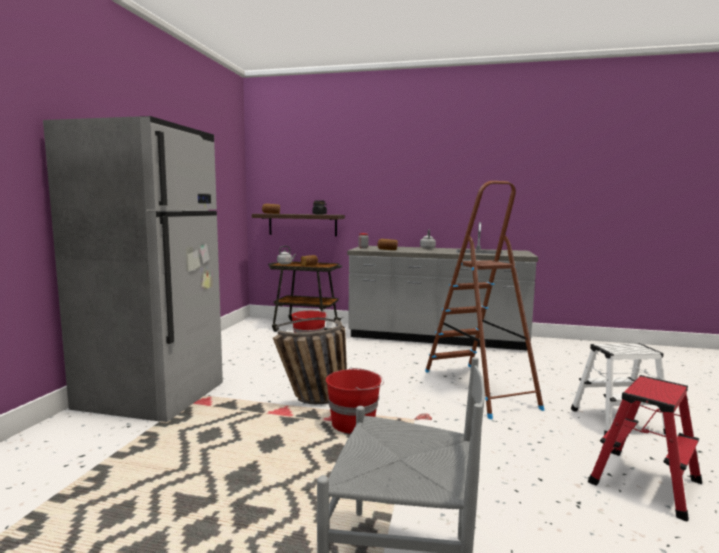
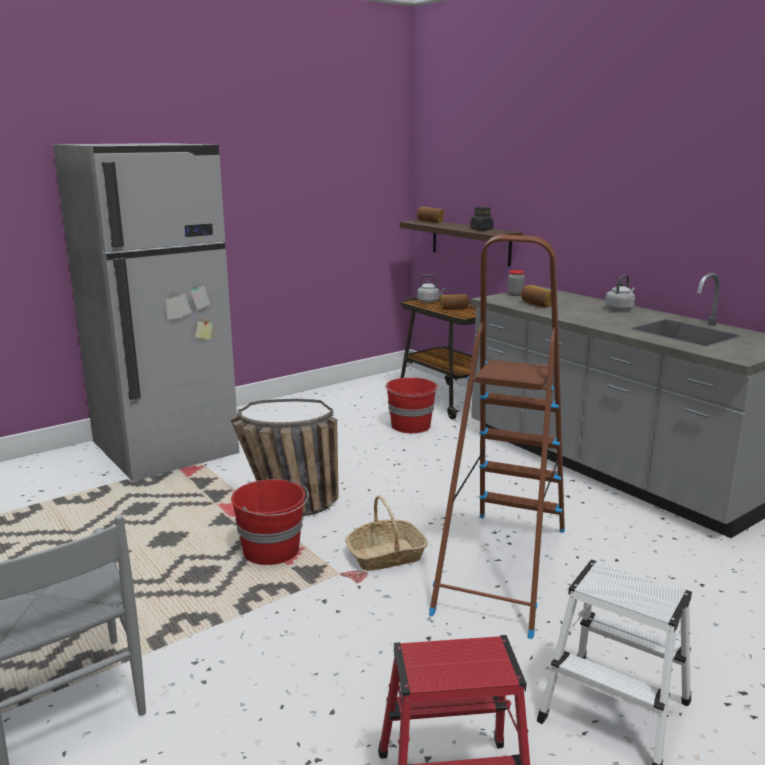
camera: 40 degrees right, 10 degrees up
none -> basket [345,495,428,571]

